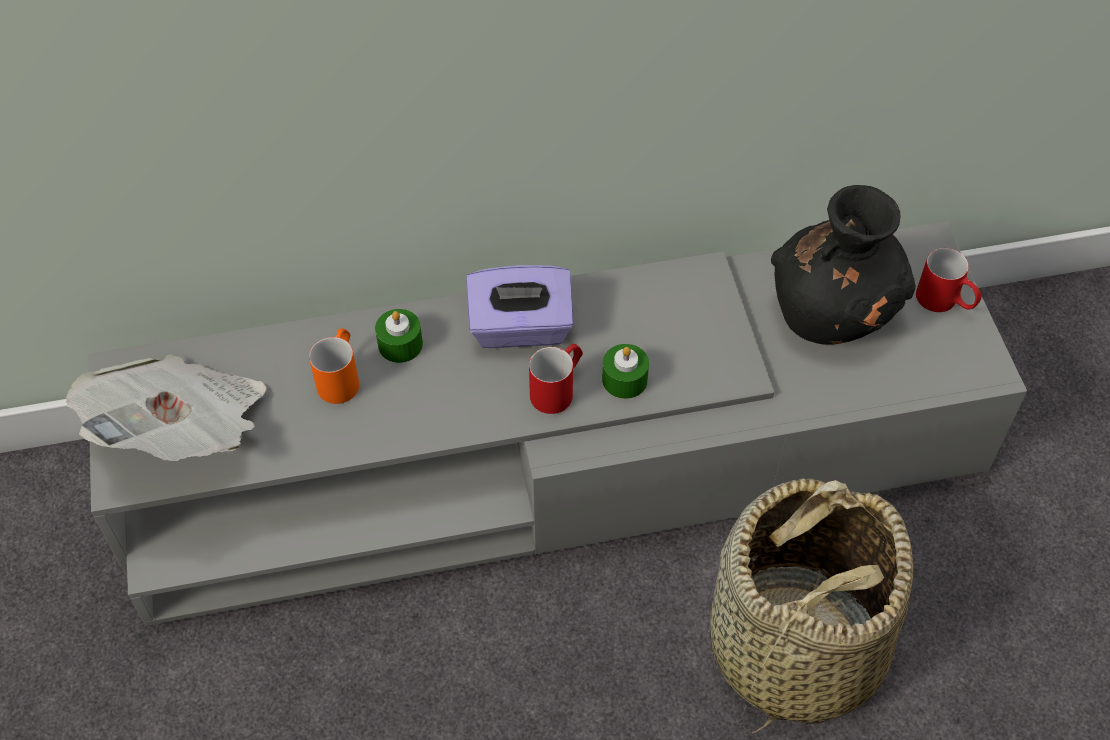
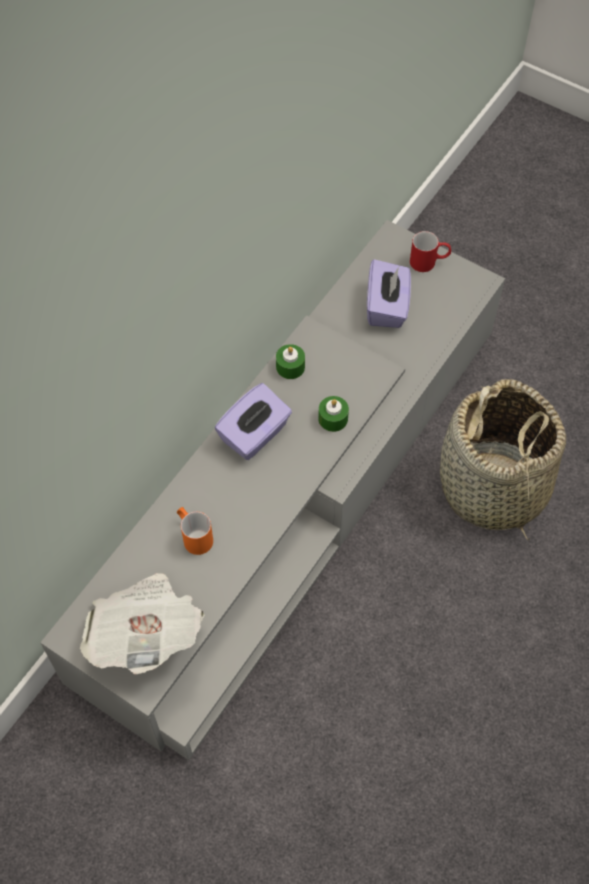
camera: 45 degrees left, 5 degrees up
green candle [375,309,423,363] -> green candle moved to [276,344,305,379]
red mug [529,344,583,414] -> none
black vase [771,185,916,345] -> purple tissue box [367,259,411,328]

